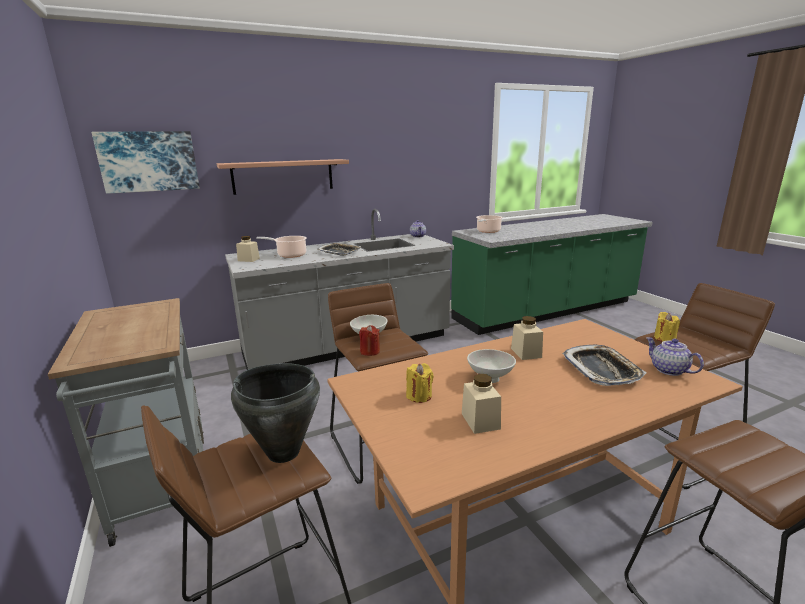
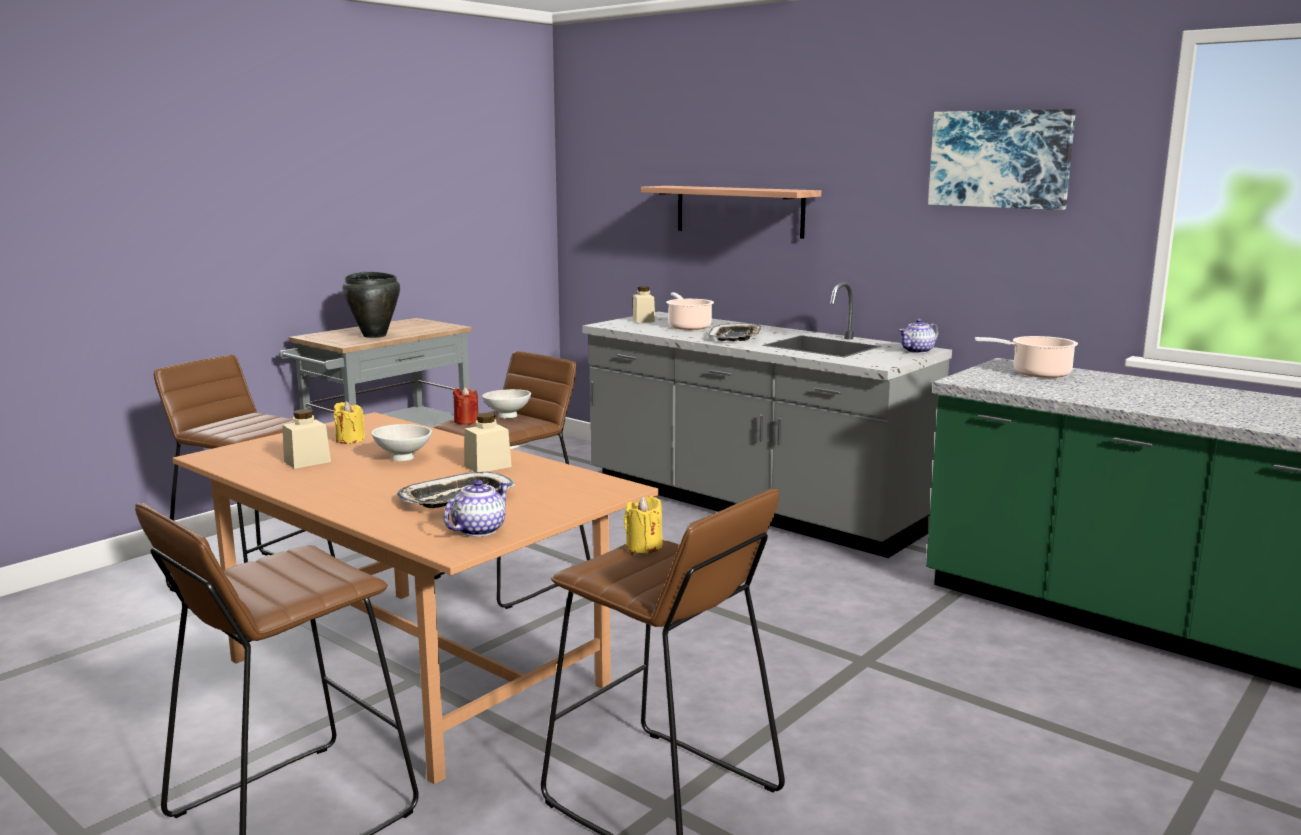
camera: 65 degrees right, 5 degrees down
picture [92,131,200,194] -> picture moved to [928,109,1076,210]
black cooking pot [231,363,320,463] -> black cooking pot moved to [343,272,400,338]

